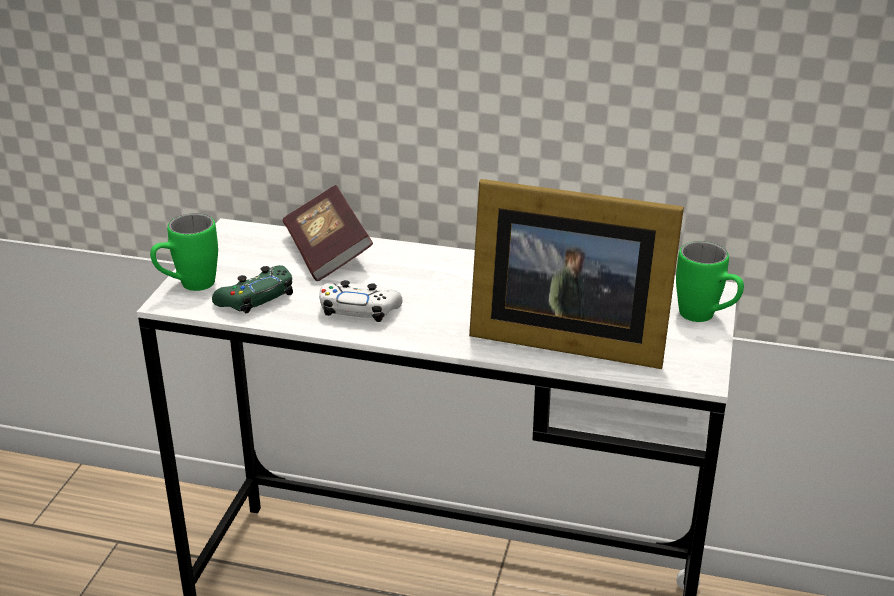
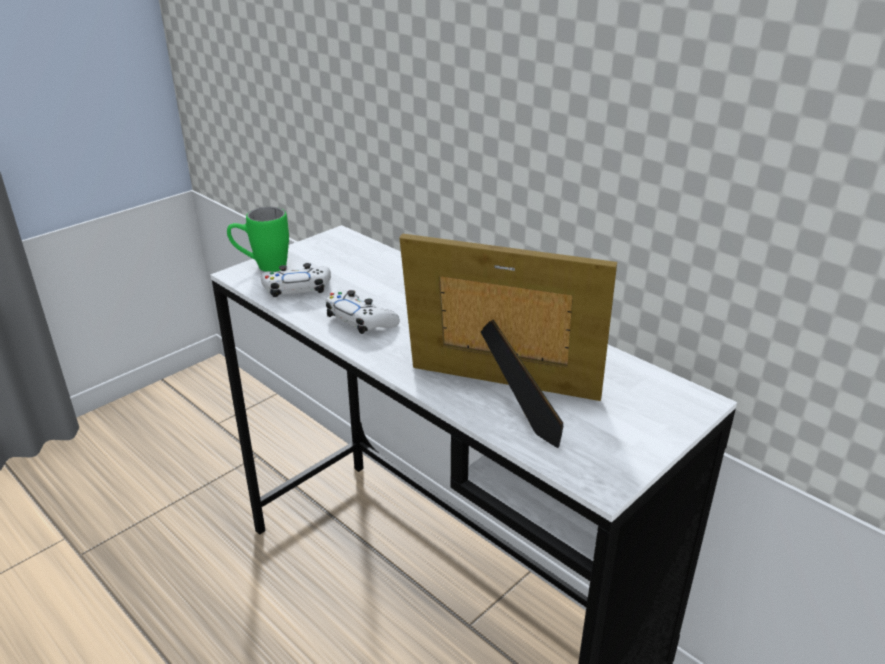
camera: 30 degrees right, 0 degrees up
green game controller [212,265,293,313] -> white game controller [261,263,331,297]
book [283,185,373,281] -> none
picture frame [469,179,684,369] -> picture frame turned 150 degrees clockwise [400,234,617,448]
green mug [676,241,744,322] -> none

